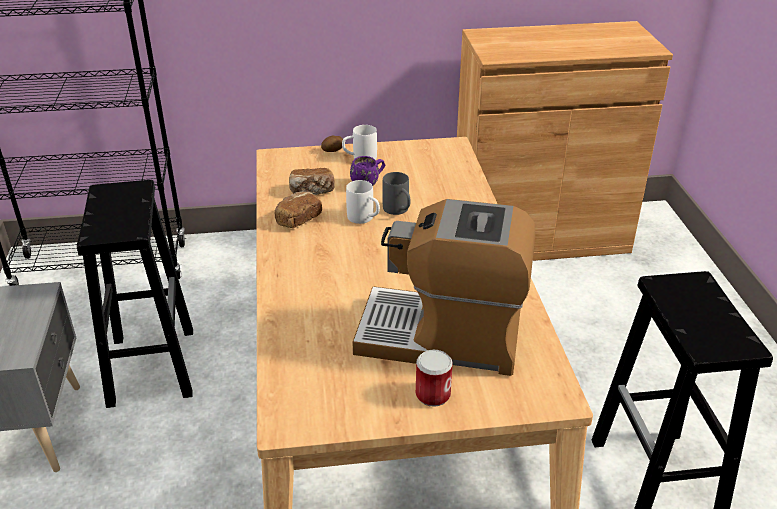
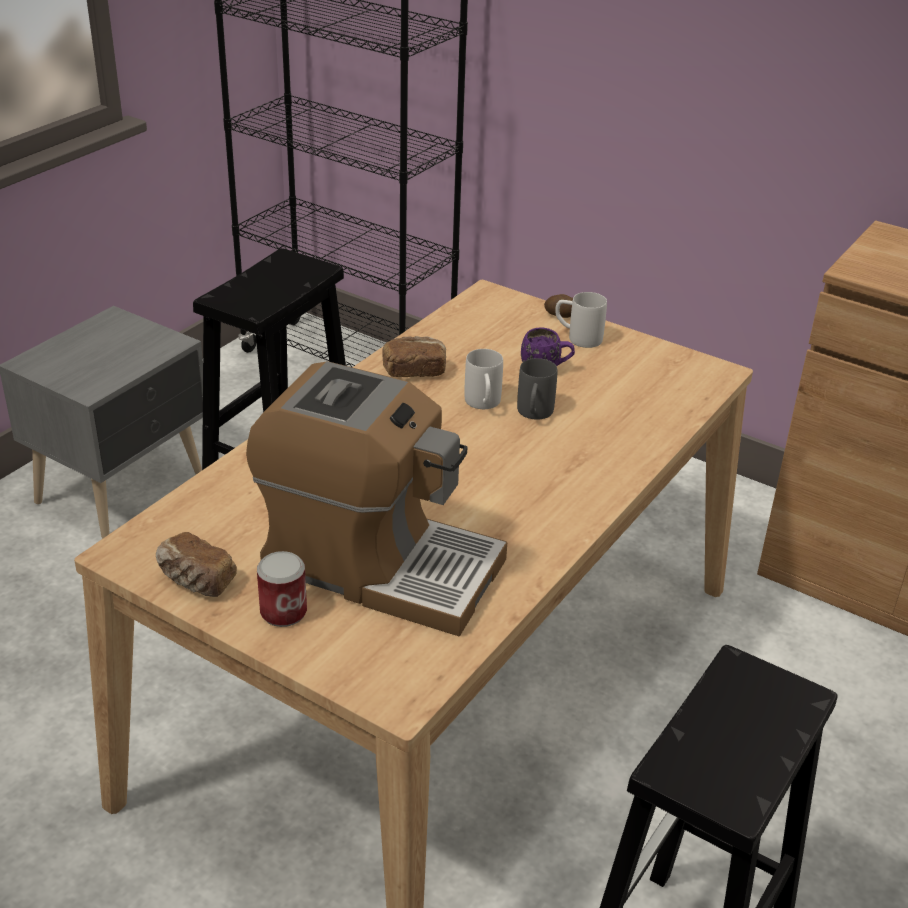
camera: 40 degrees right, 0 degrees up
bread [289,168,335,195] -> bread moved to [156,532,237,597]
coffee machine [352,199,535,376] -> coffee machine turned 150 degrees clockwise [246,361,507,636]

